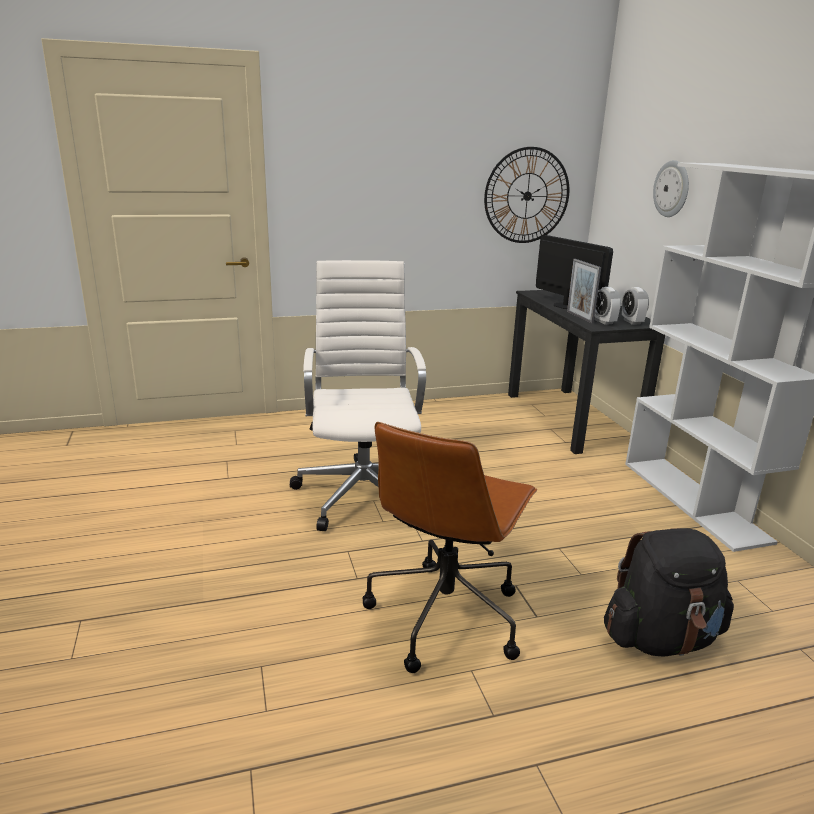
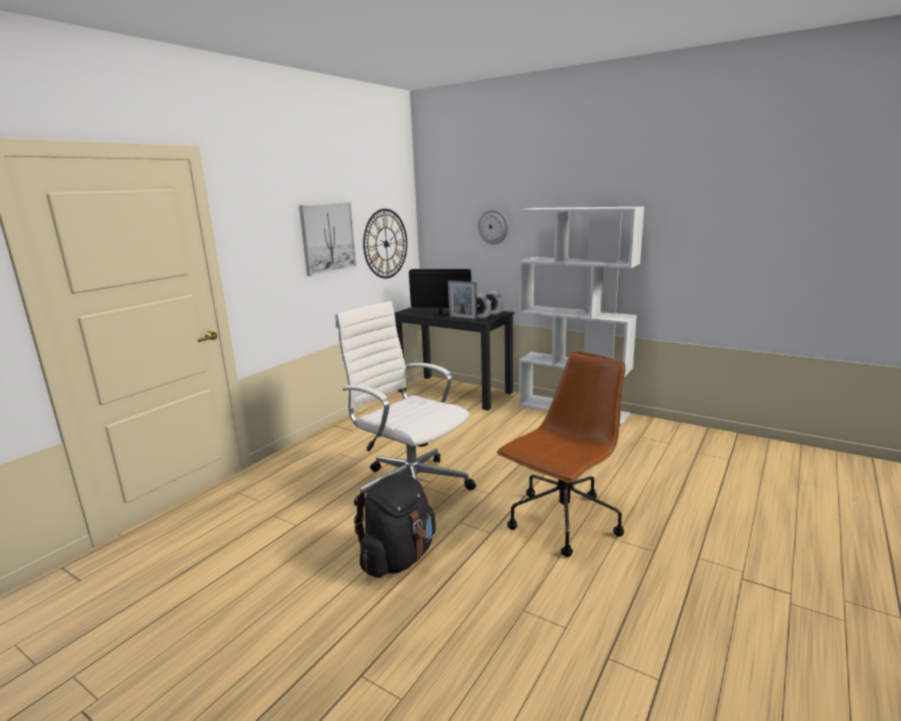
camera: 40 degrees left, 5 degrees down
brown office chair [363,422,537,673] -> brown office chair turned 120 degrees counterclockwise [497,352,626,557]
black backpack [604,528,734,657] -> black backpack moved to [354,473,436,578]
none -> picture [299,202,357,276]

